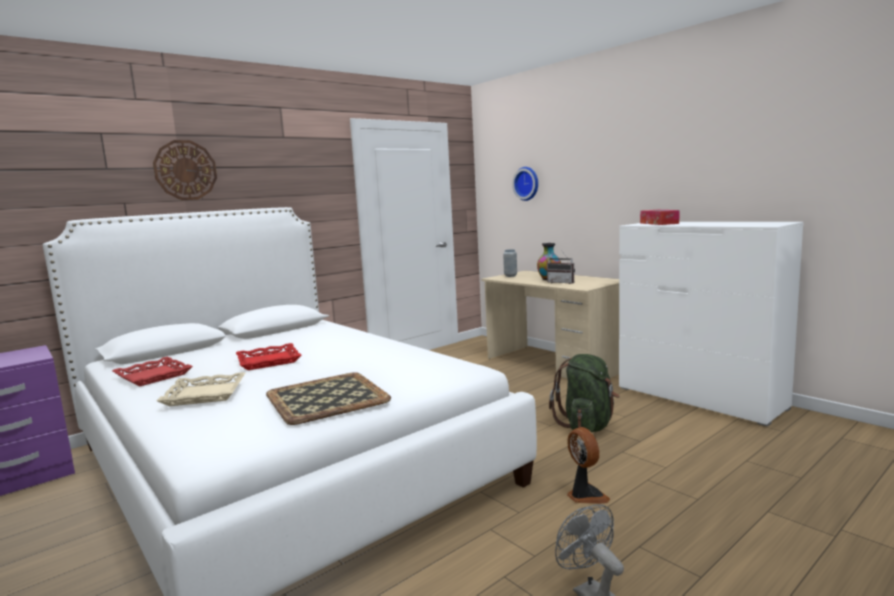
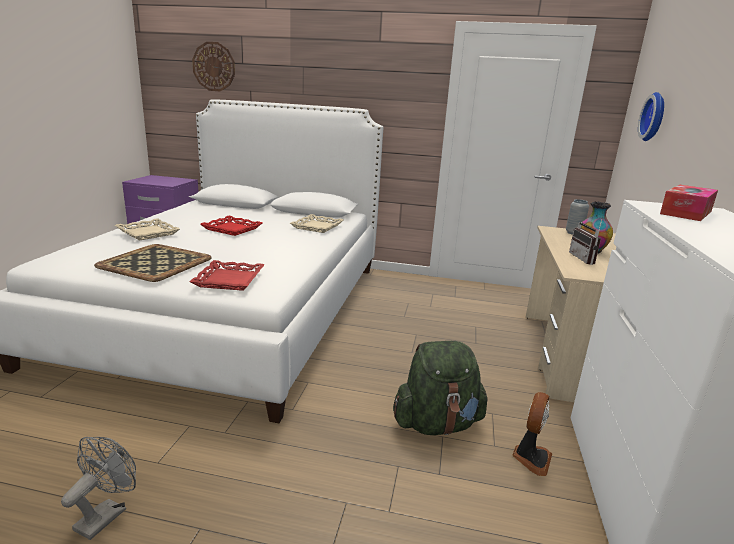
camera: 50 degrees right, 10 degrees up
red tray [112,356,193,387] -> red tray moved to [189,260,264,291]
wall clock [153,140,217,200] -> wall clock moved to [192,42,235,91]
fan [567,427,610,504] -> fan moved to [512,392,552,476]
none -> beige tray [290,214,344,233]

